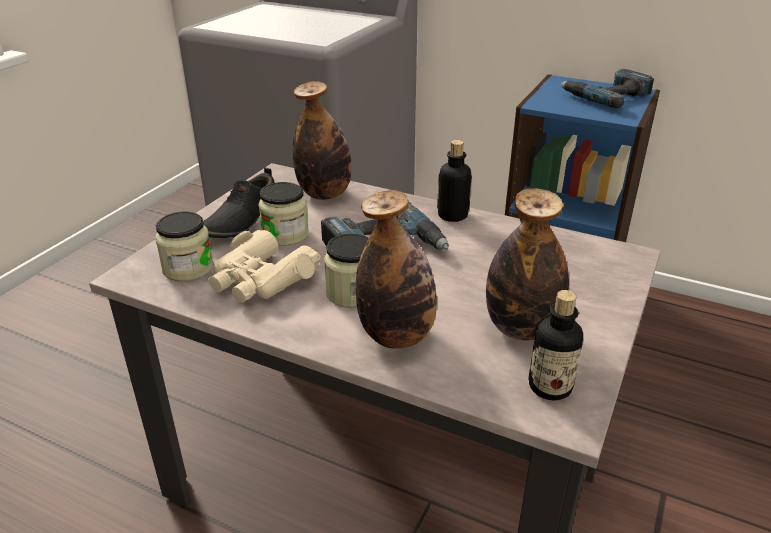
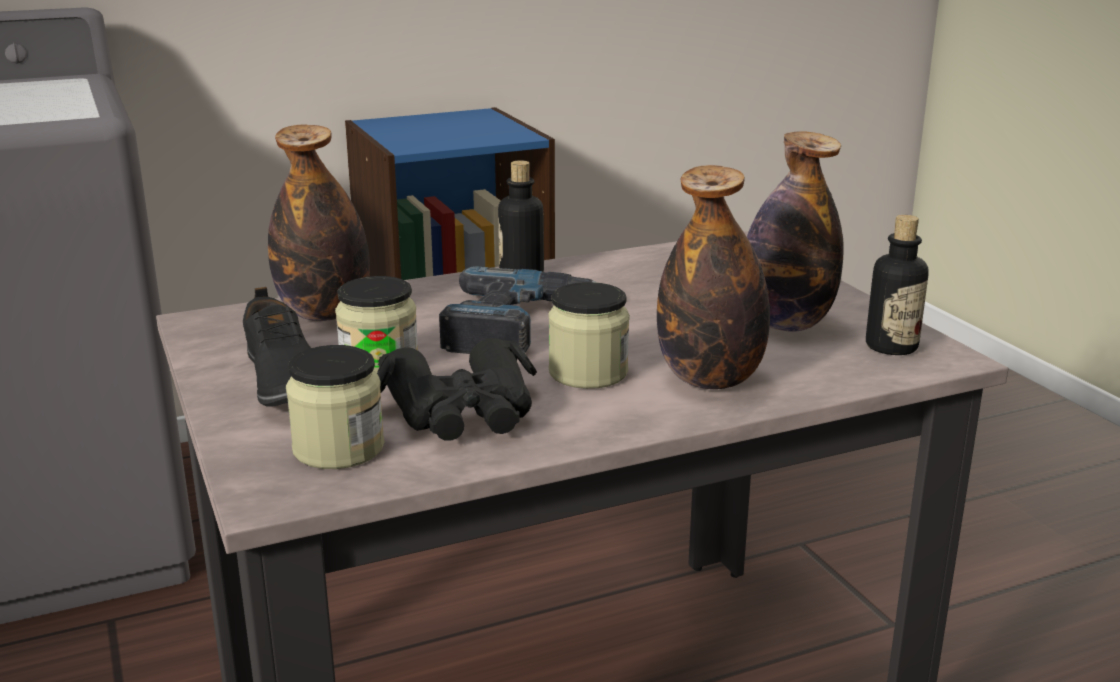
camera: 50 degrees left, 10 degrees down
beige binoculars [208,230,321,303] -> black binoculars [377,338,537,441]
power drill [561,69,654,108] -> none

